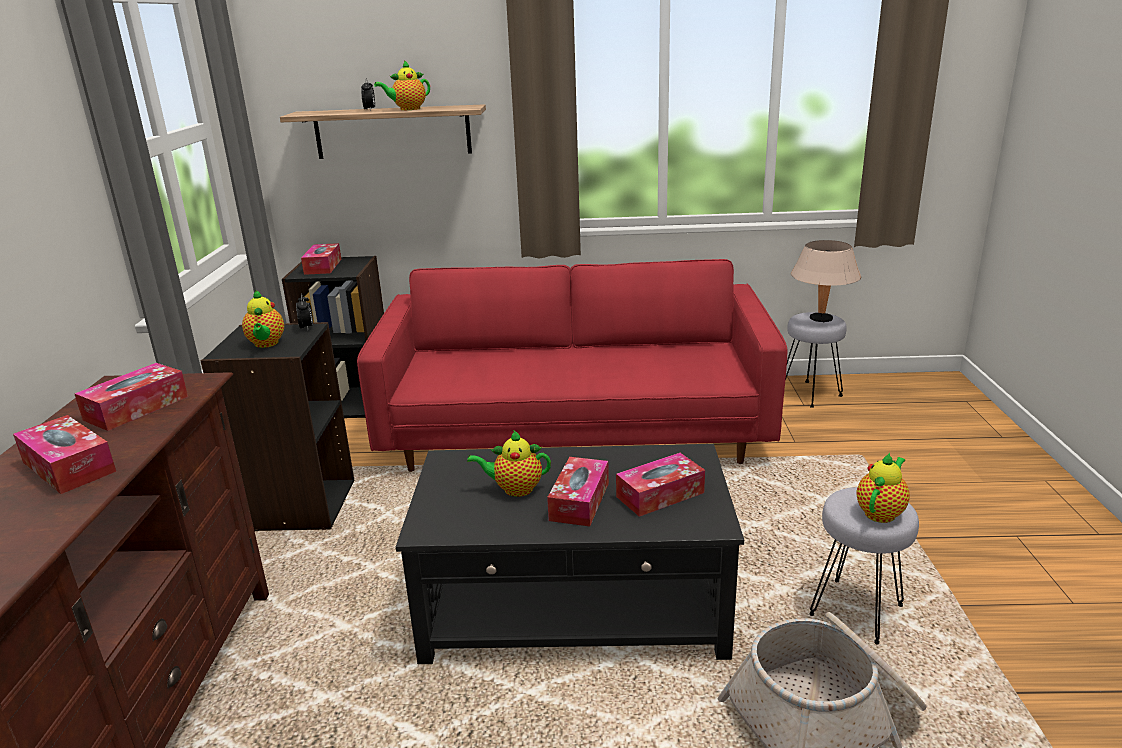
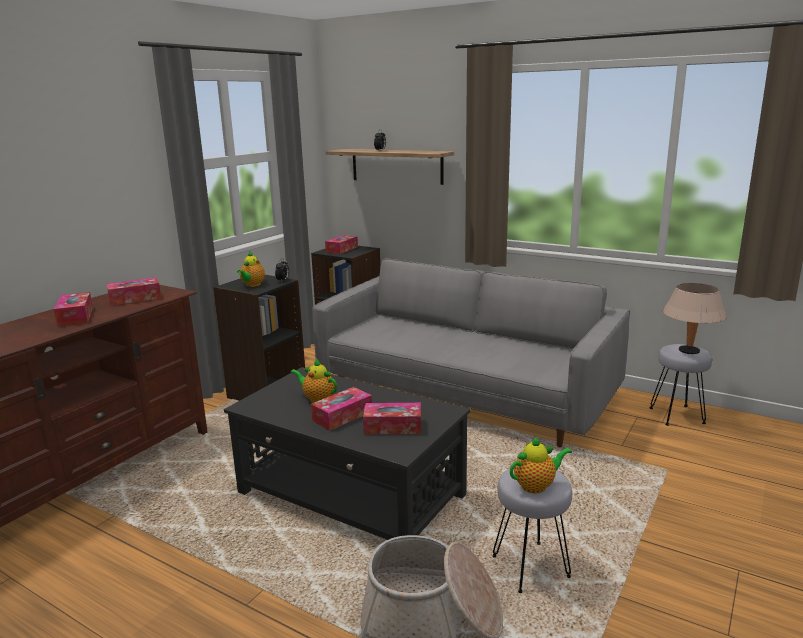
camera: 30 degrees right, 5 degrees down
red sofa [357,259,787,472] -> grey sofa [312,258,630,447]
teapot [374,60,430,110] -> none

